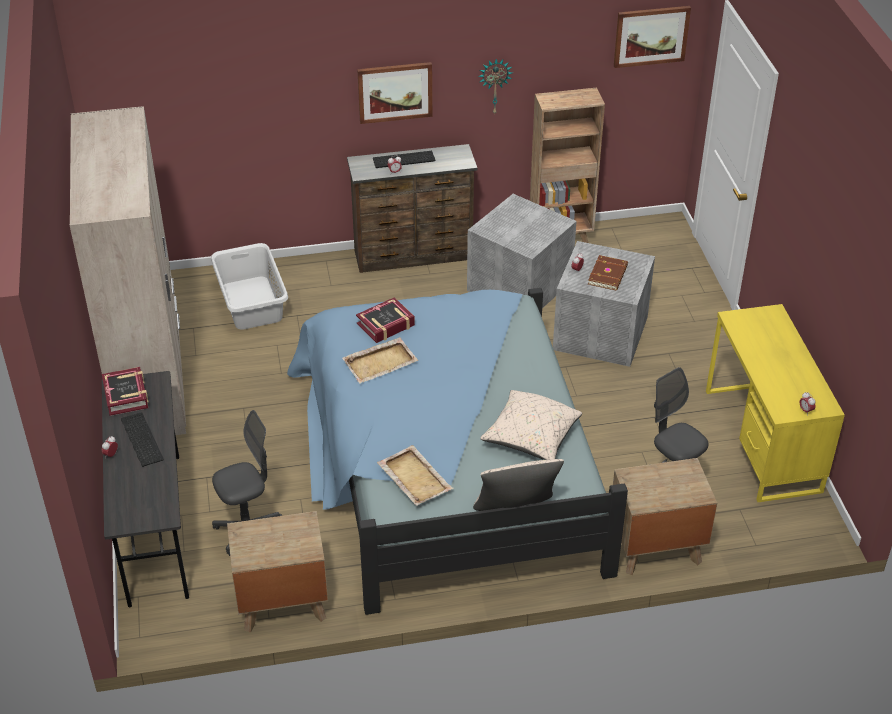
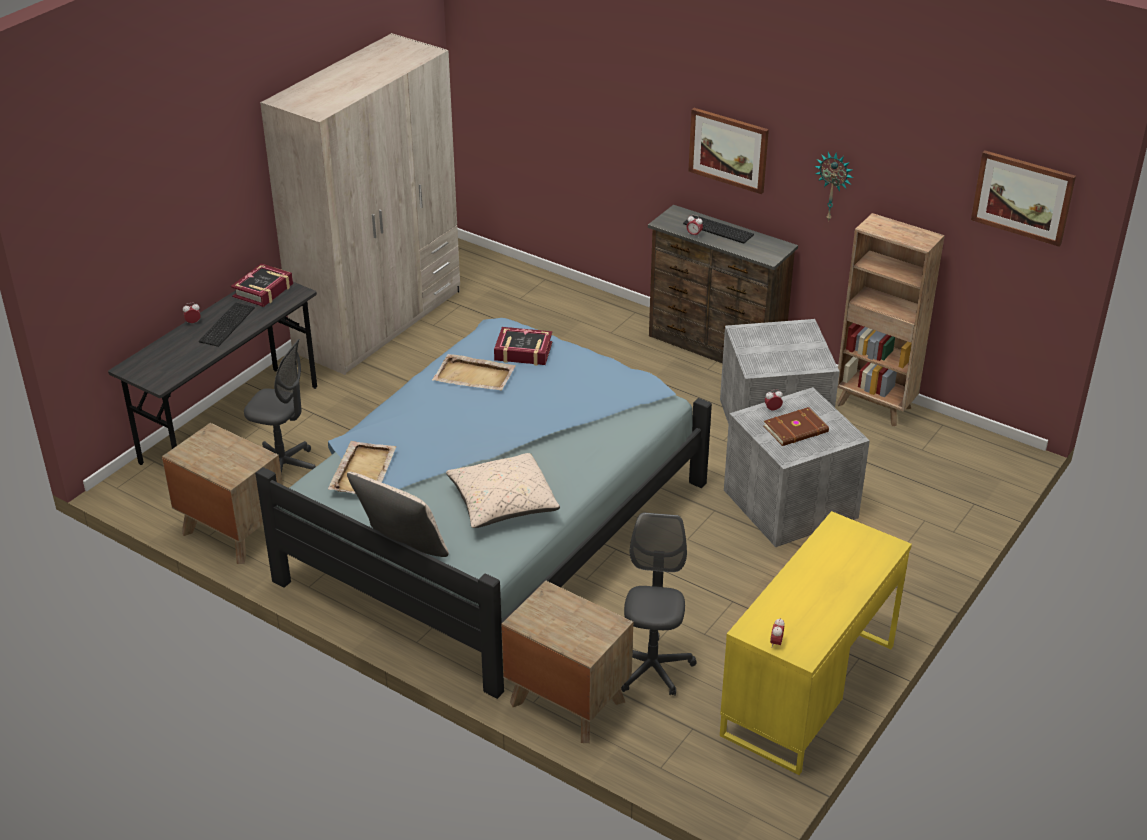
camera: 45 degrees right, 5 degrees down
grey laundry basket [211,243,288,330] -> none

